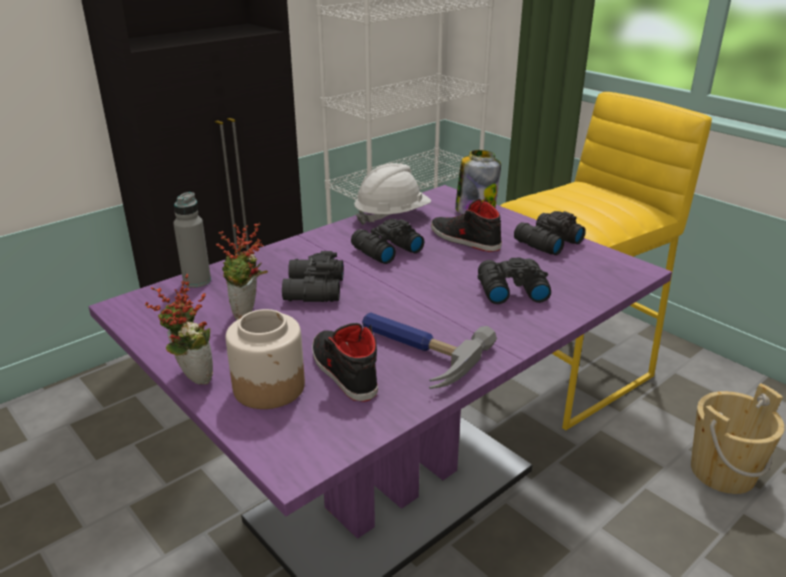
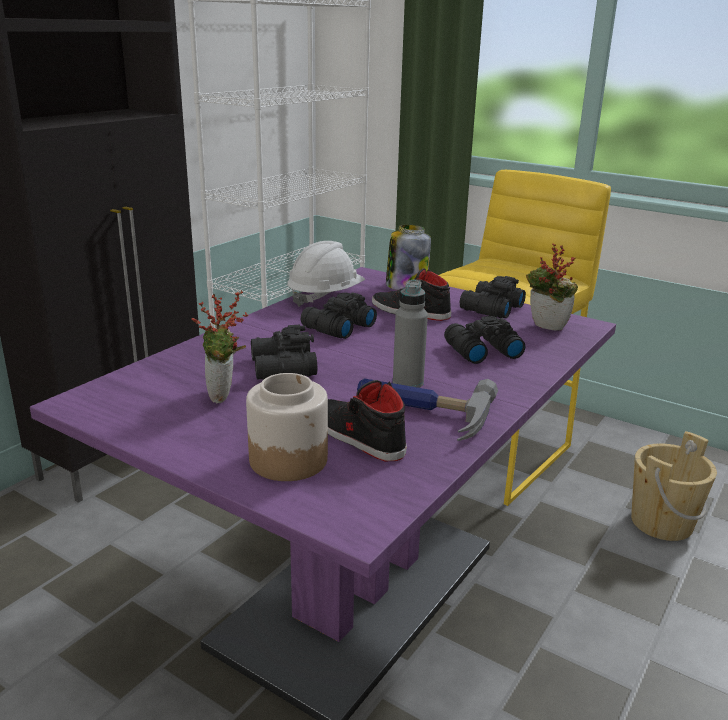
camera: 15 degrees left, 5 degrees down
potted plant [145,274,213,385] -> potted plant moved to [526,243,578,331]
grey bottle [173,192,211,288] -> grey bottle moved to [393,280,428,388]

